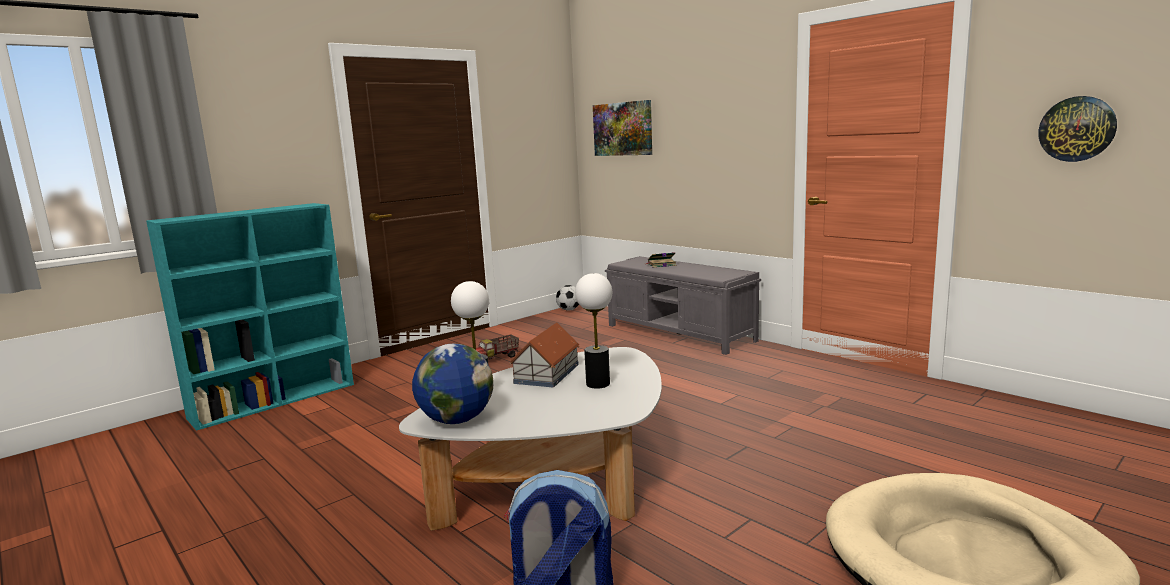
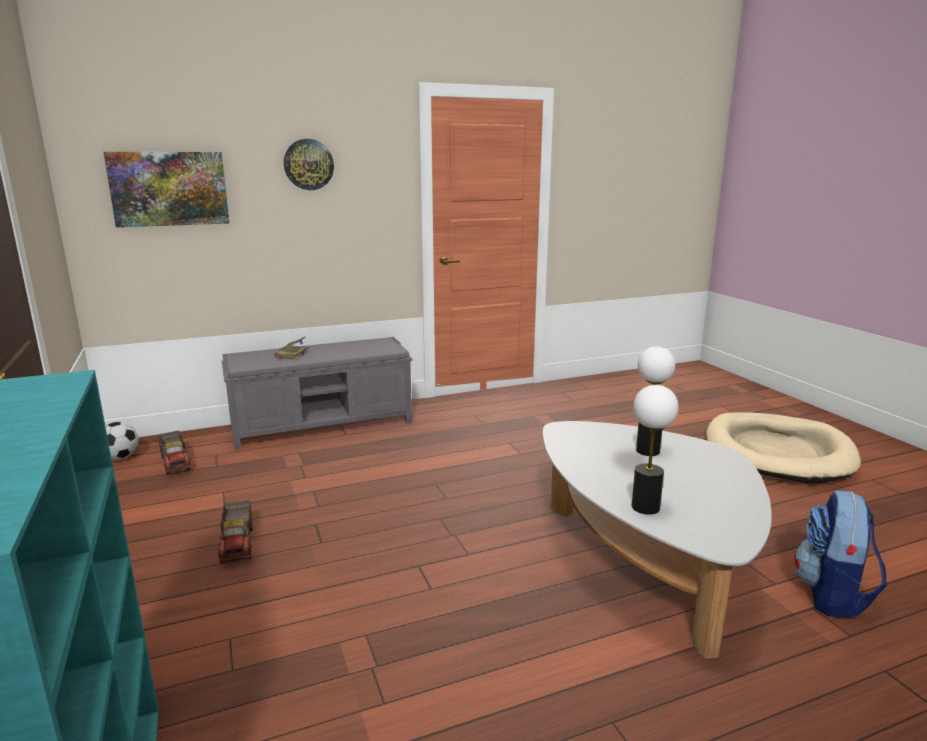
camera: 70 degrees left, 5 degrees up
globe [412,344,494,424] -> none
toy house [509,322,580,387] -> none
wall clock [1038,96,1117,162] -> wall clock moved to [284,139,334,190]
none -> toy truck [158,430,191,474]

